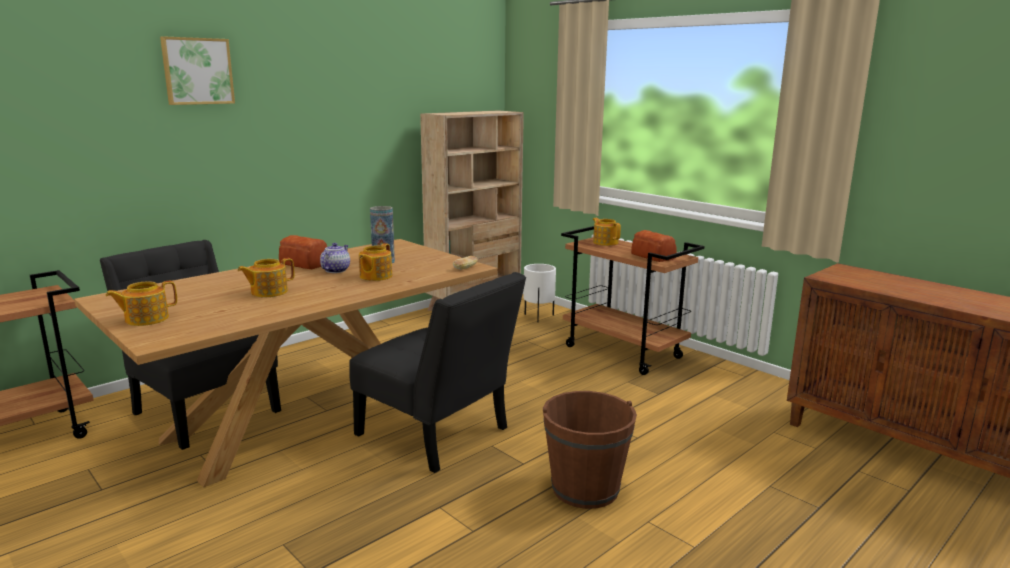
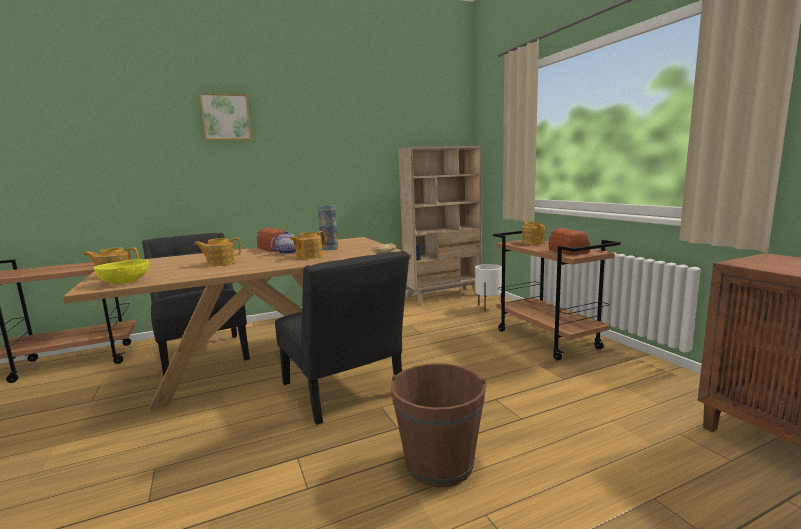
camera: 20 degrees right, 5 degrees down
none -> yellow bowl [94,259,149,284]

